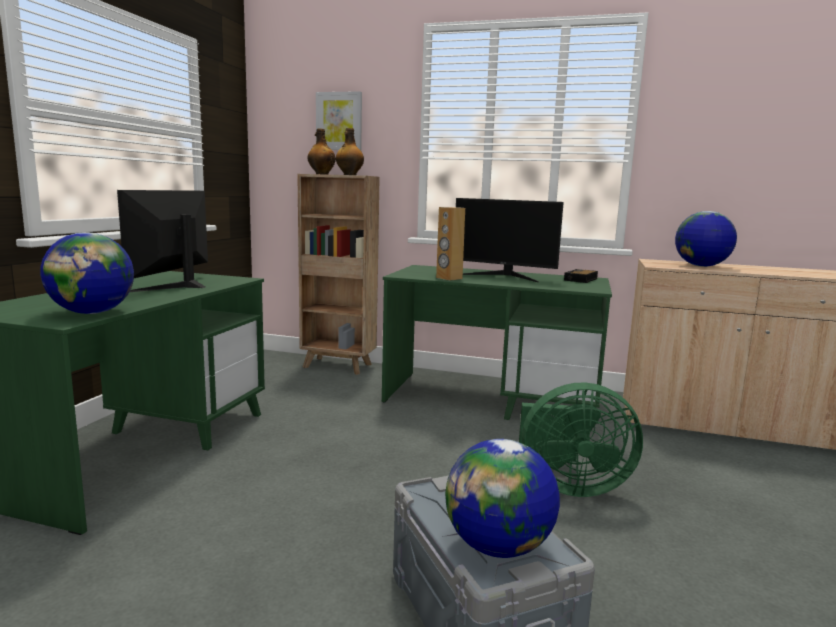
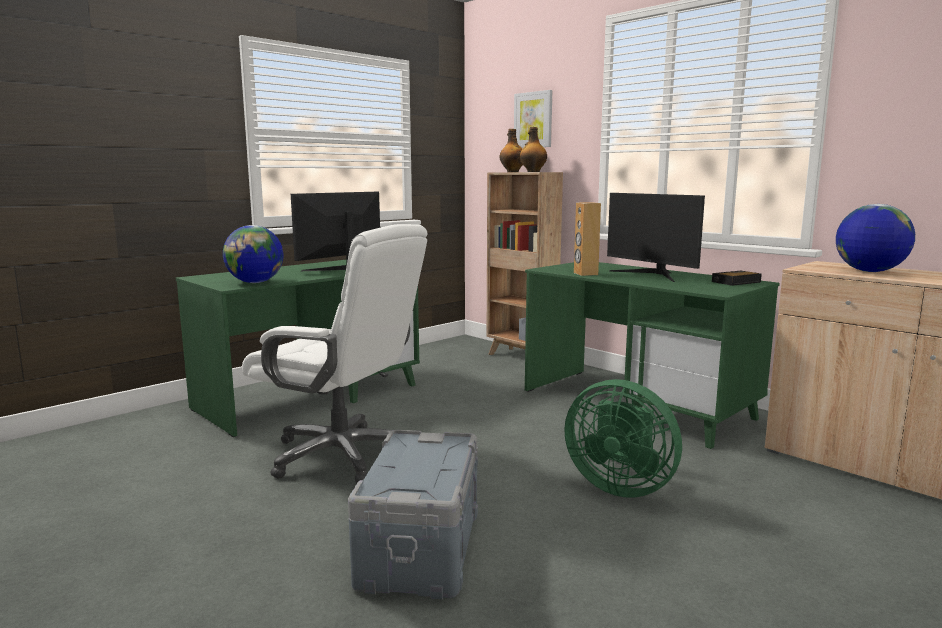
camera: 30 degrees right, 0 degrees up
globe [445,439,560,558] -> none
none -> white office chair [242,224,428,484]

